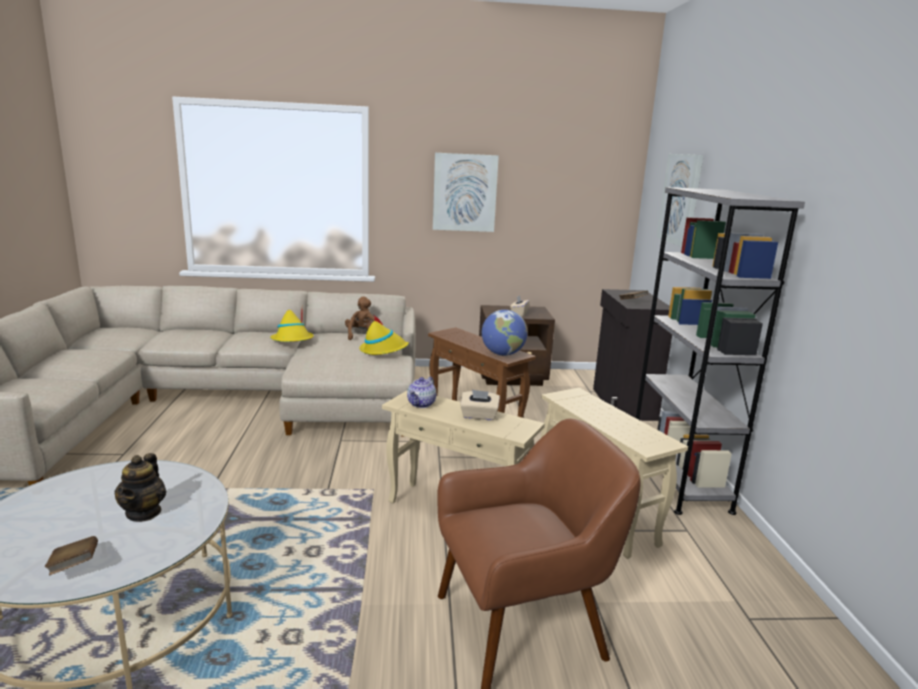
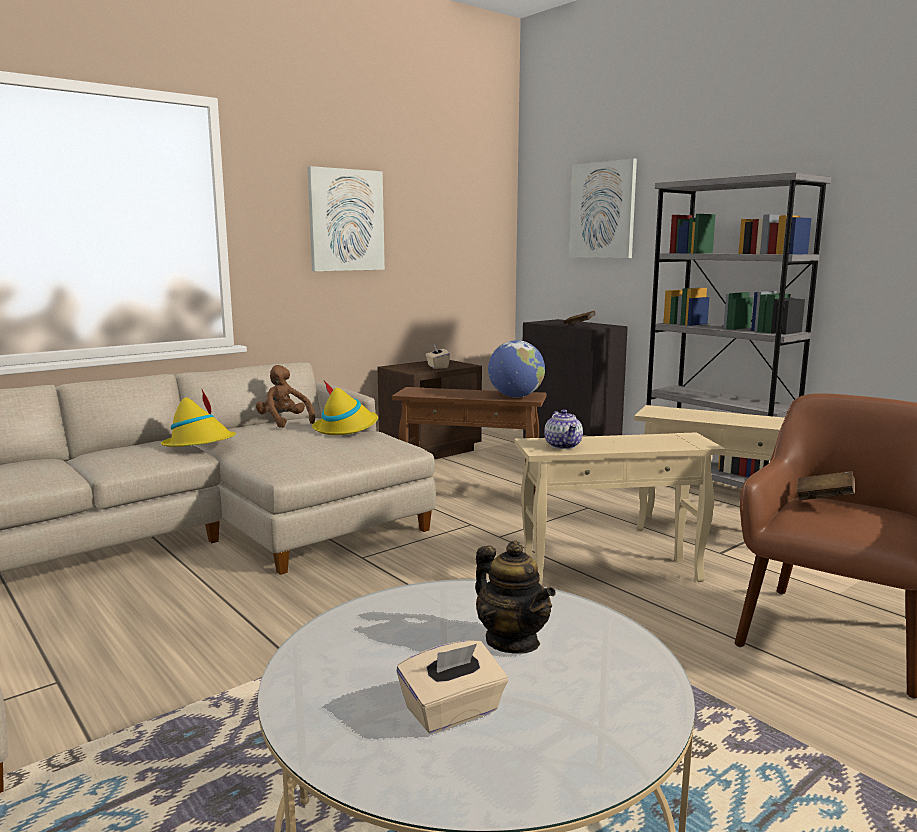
camera: 35 degrees left, 5 degrees down
brown book [45,536,98,575] -> brown book moved to [796,471,855,500]
beige tissue box [460,390,500,420] -> beige tissue box moved to [397,640,508,734]

